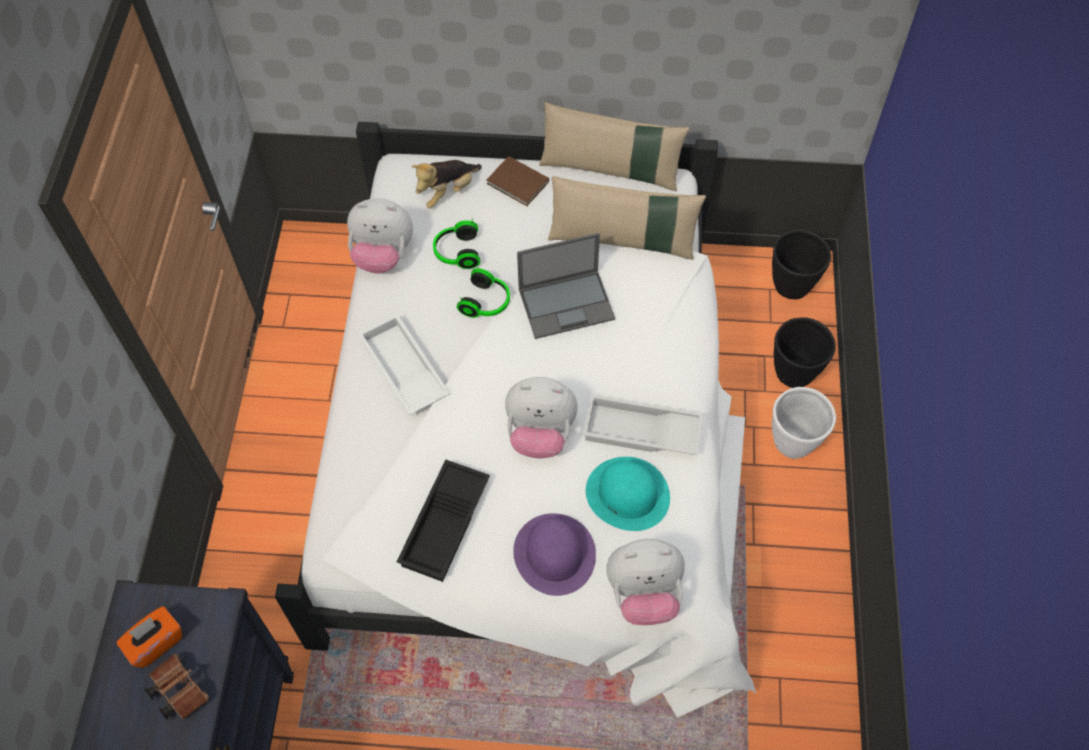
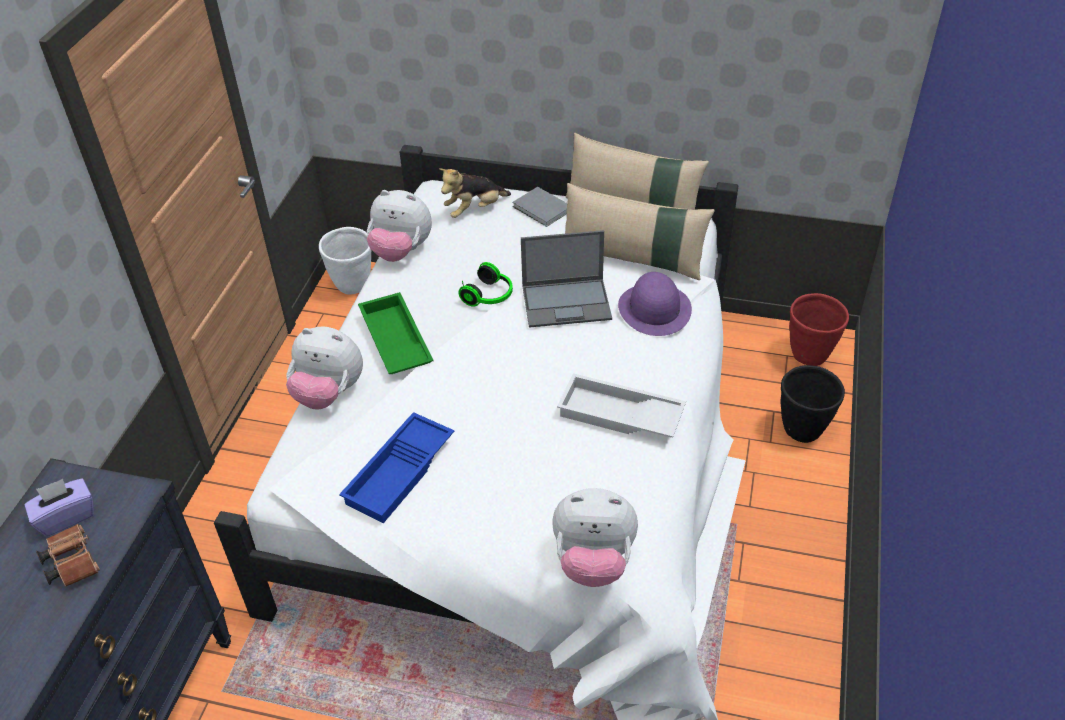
camera: 10 degrees right, 15 degrees down
orange tissue box [116,606,182,668] -> purple tissue box [24,478,94,537]
white tray [358,314,450,415] -> green tray [358,292,434,374]
black tray [397,460,490,582] -> blue tray [339,412,454,523]
headphones [433,218,480,269] -> none
brown book [487,156,549,206] -> grey book [512,187,567,227]
plush toy [505,377,578,458] -> plush toy moved to [286,327,363,410]
purple hat [513,513,596,596] -> purple hat moved to [618,272,692,336]
turquoise hat [586,457,670,531] -> none
black planter [772,230,831,299] -> red planter [789,293,849,366]
white planter [772,387,836,459] -> white planter moved to [319,227,372,295]

